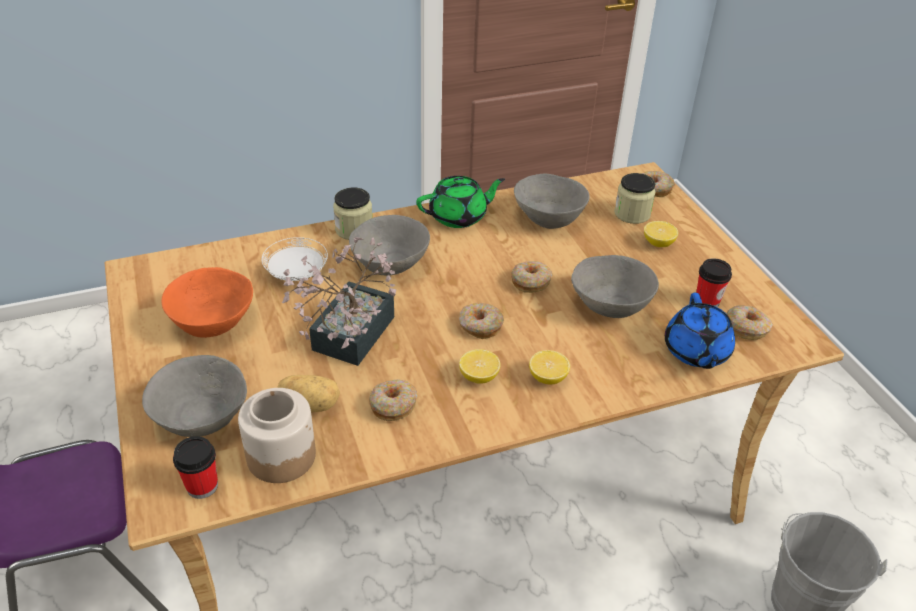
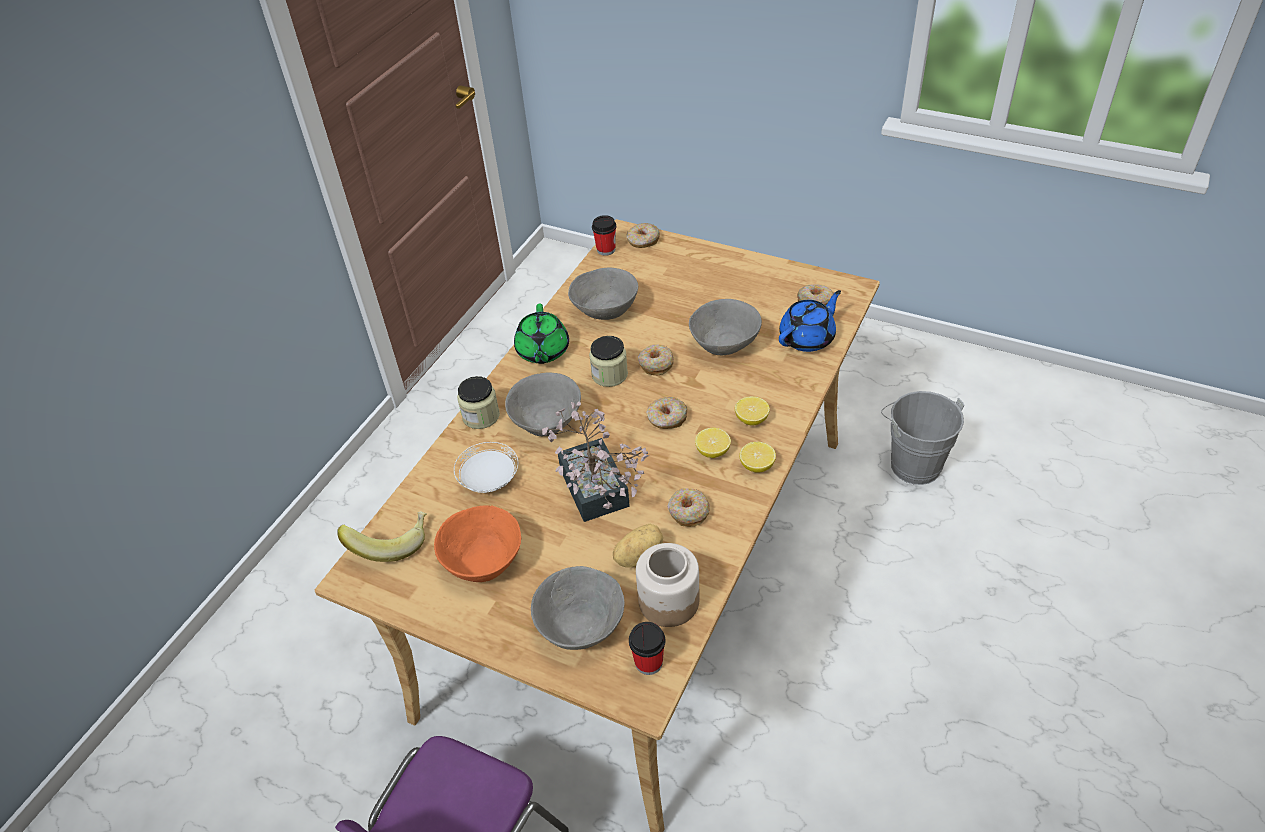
camera: 40 degrees left, 5 degrees up
green teapot [416,176,505,228] -> green teapot turned 150 degrees clockwise [514,304,569,364]
jar [614,173,656,224] -> jar moved to [589,336,628,387]
lemon [644,221,678,247] -> lemon moved to [739,442,776,473]
blue teapot [665,293,735,369] -> blue teapot turned 90 degrees counterclockwise [779,290,841,352]
cup [696,258,732,307] -> cup moved to [592,215,616,256]
none -> banana [337,511,426,562]

